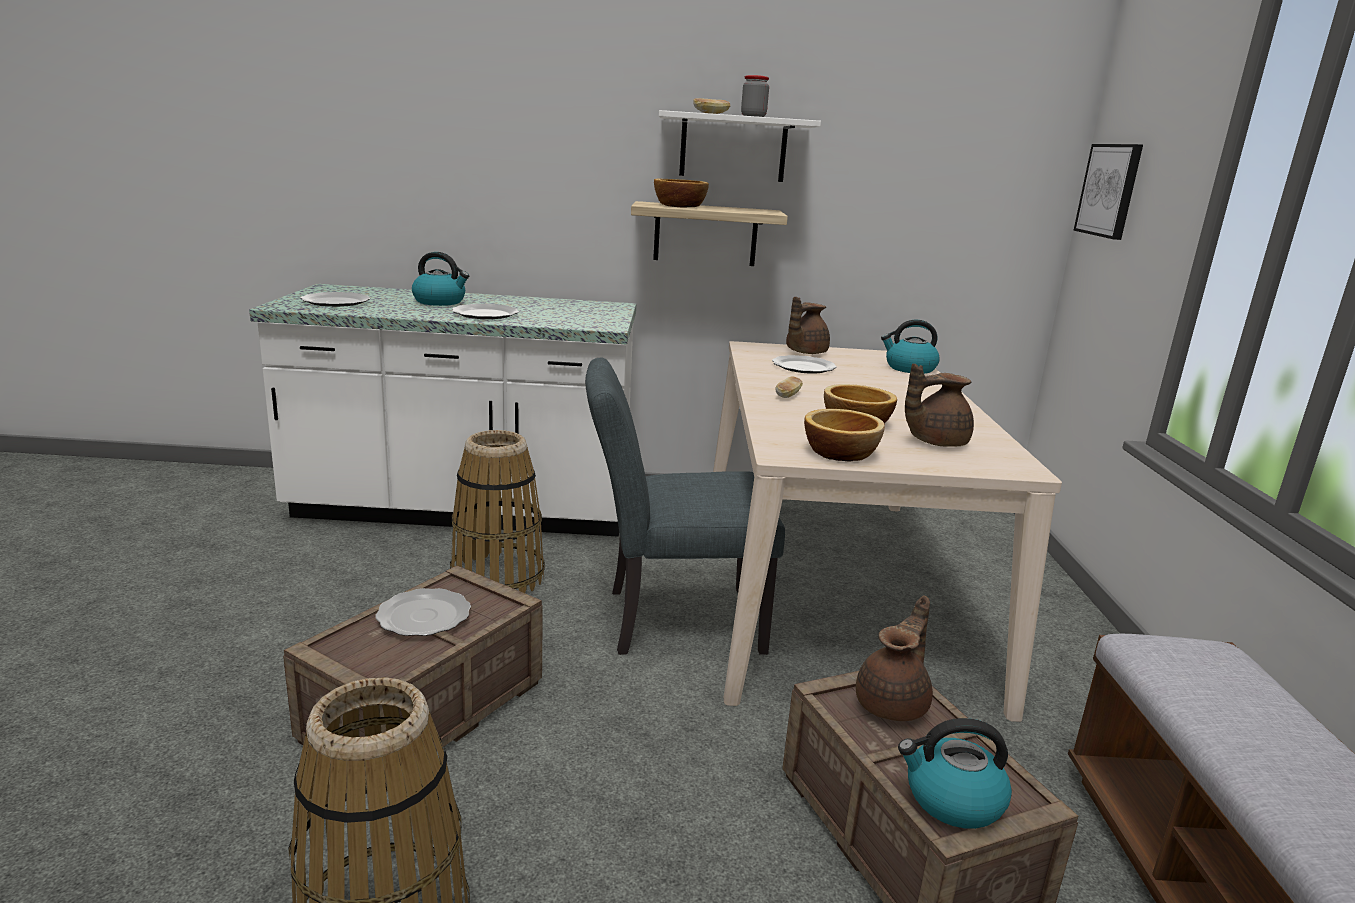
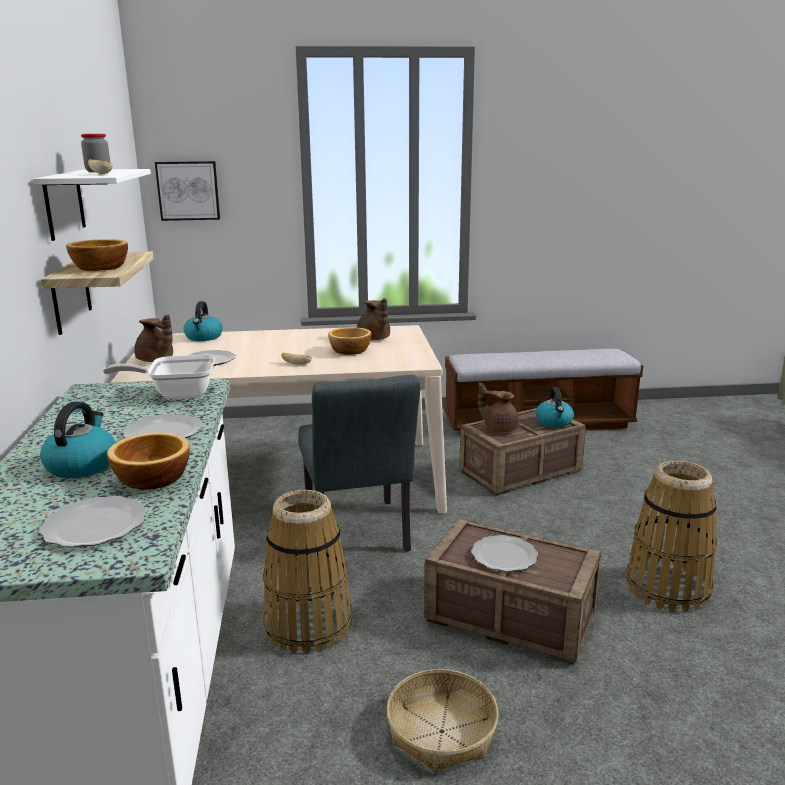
camera: 95 degrees left, 0 degrees up
bowl [804,409,885,462] -> bowl moved to [107,432,190,490]
none -> frying pan [103,355,215,399]
none -> basket [387,669,499,773]

